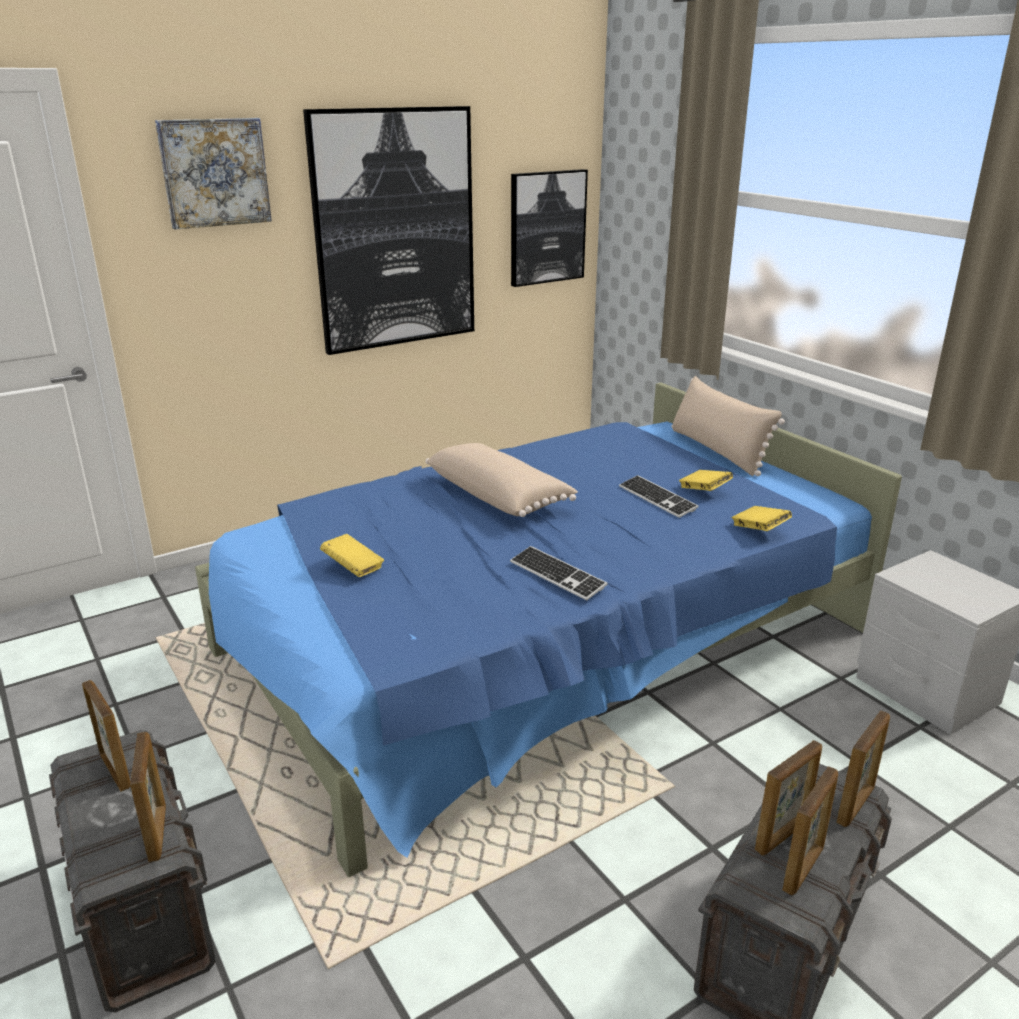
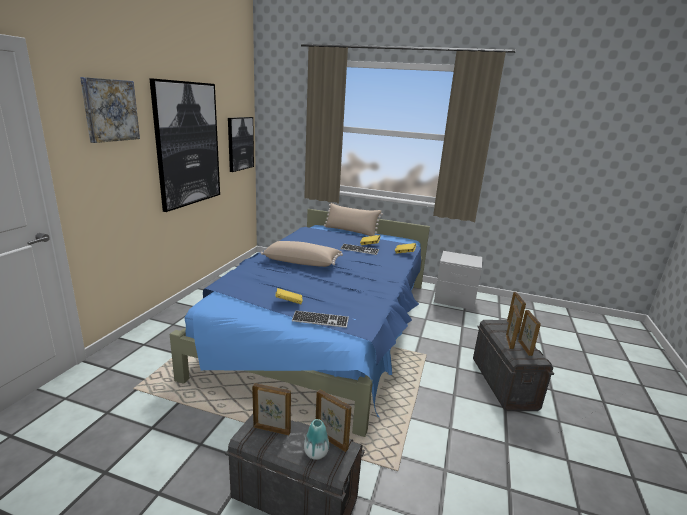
camera: 40 degrees left, 5 degrees down
keyboard [510,546,608,600] -> keyboard moved to [292,311,349,328]
none -> vase [304,419,329,460]

